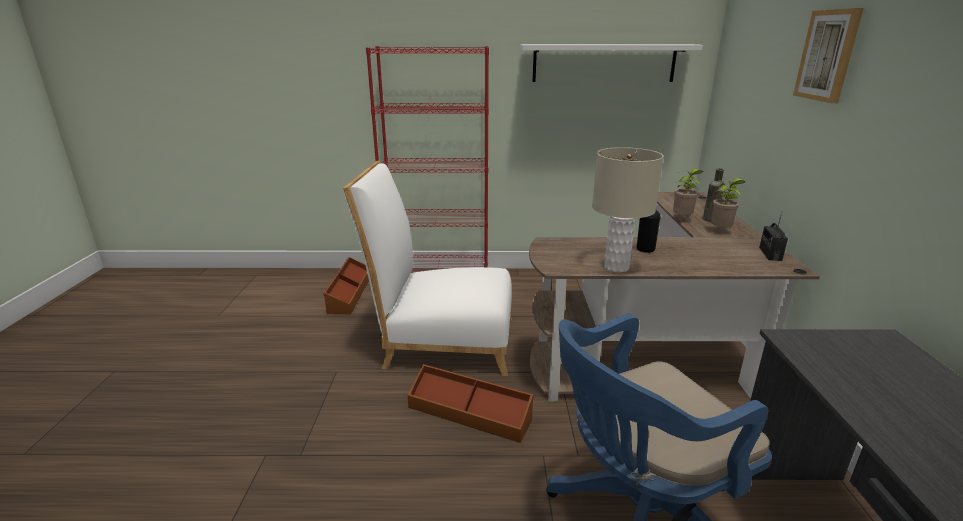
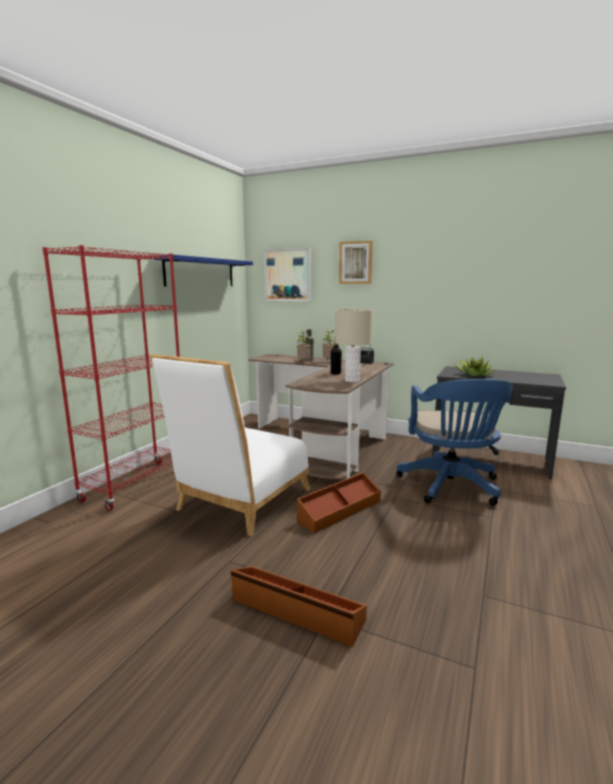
camera: 65 degrees left, 10 degrees down
brown storage box [324,257,369,314] -> brown storage box moved to [231,566,367,647]
white shelf [520,44,703,82] -> blue shelf [154,255,253,287]
none -> picture [264,248,311,301]
none -> potted plant [454,356,496,376]

